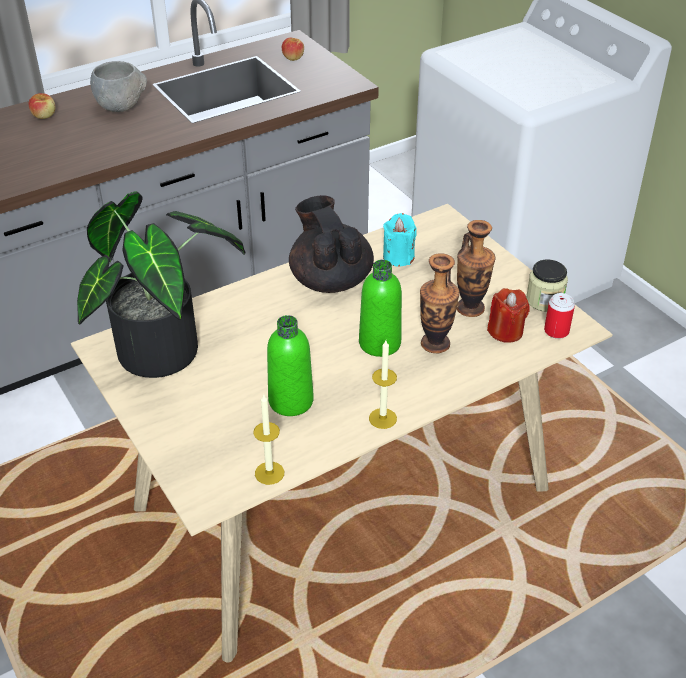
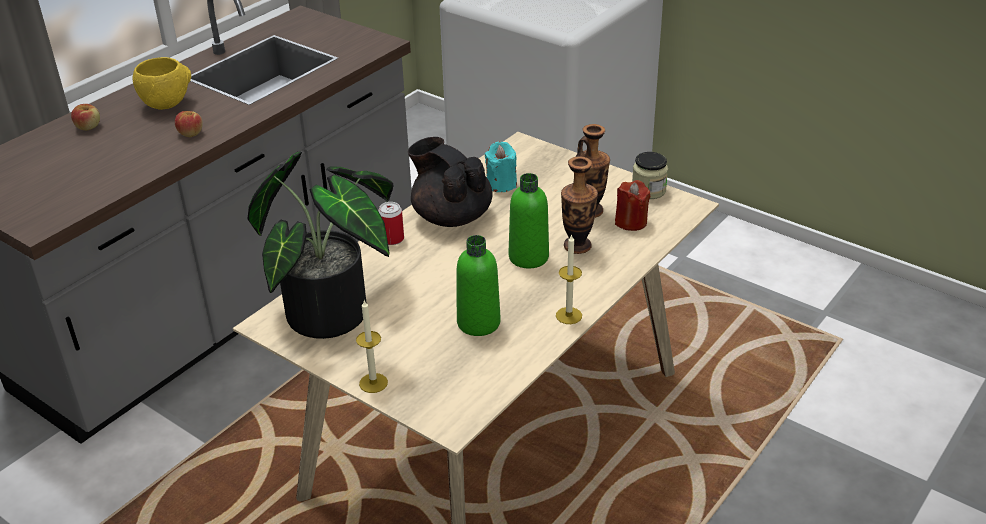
camera: 20 degrees left, 5 degrees down
grey bowl [90,61,147,112] -> yellow bowl [133,57,191,110]
candle [253,395,284,485] -> candle moved to [356,300,388,393]
apple [282,37,304,61] -> apple moved to [175,111,203,137]
can [544,293,575,339] -> can moved to [378,202,404,245]

